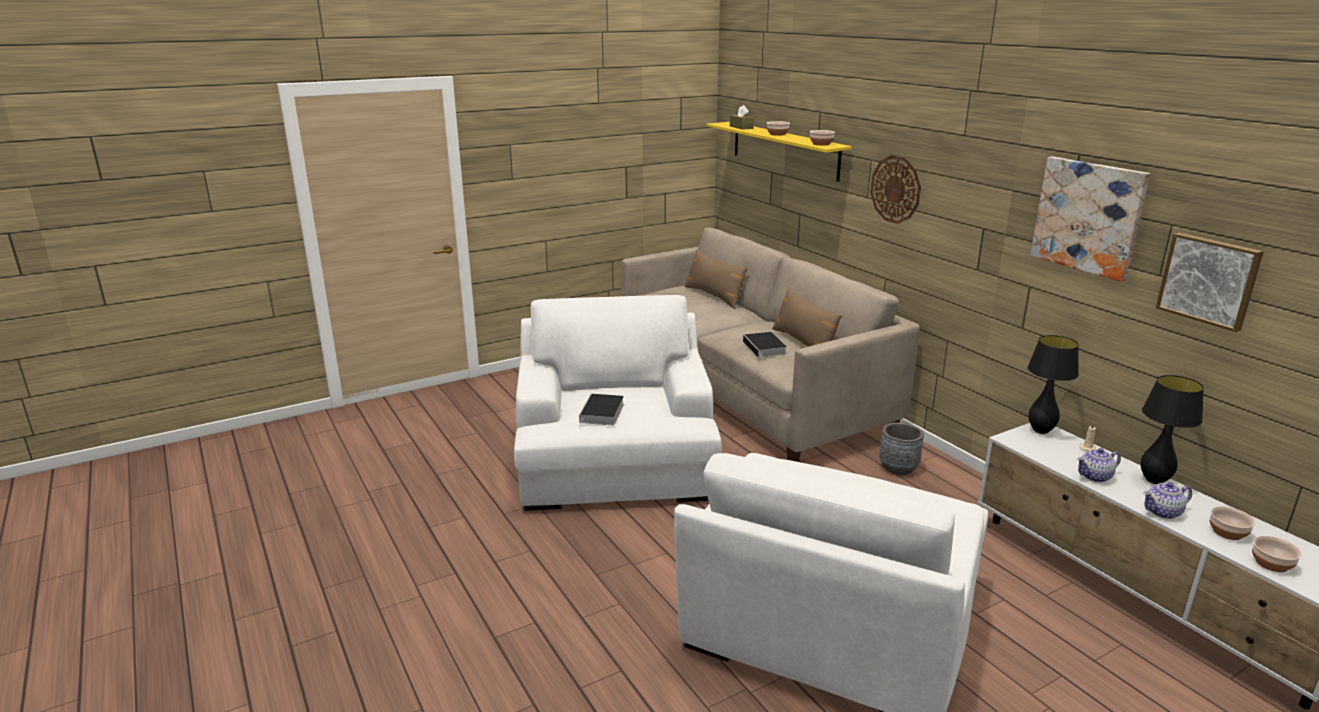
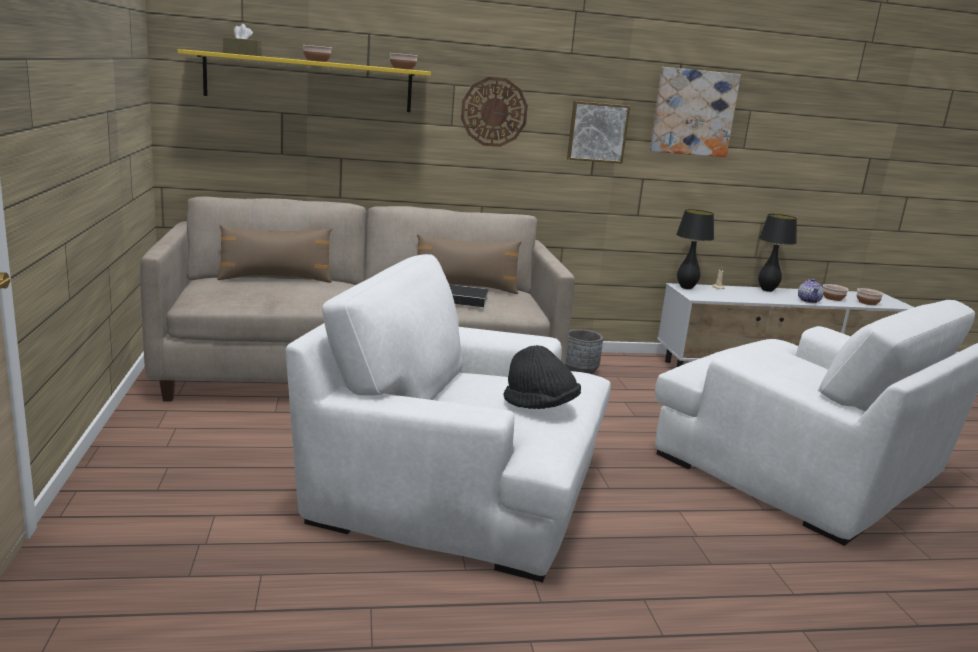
camera: 70 degrees left, 5 degrees down
book [579,394,624,427] -> black hat [503,345,581,409]
teapot [1077,448,1121,482] -> none
picture [1156,232,1264,332] -> picture moved to [567,101,630,164]

